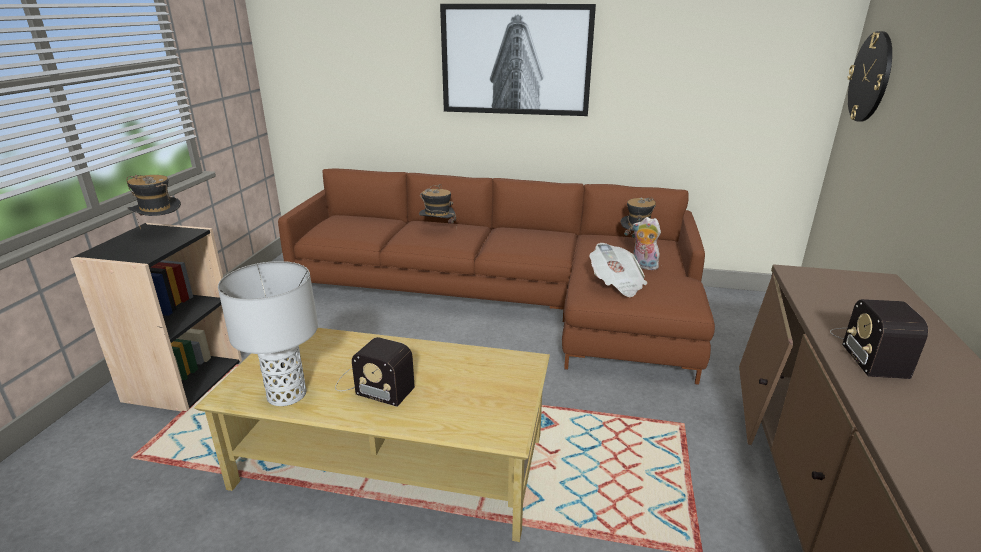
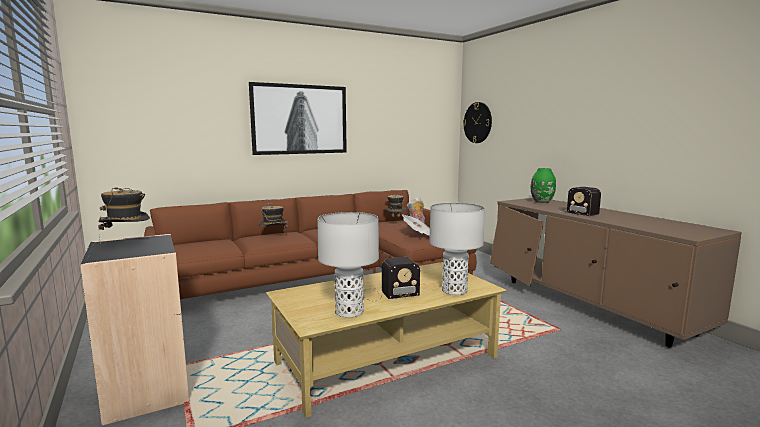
camera: 40 degrees left, 15 degrees down
none -> white table lamp [429,203,485,295]
none -> green vase [531,168,556,203]

